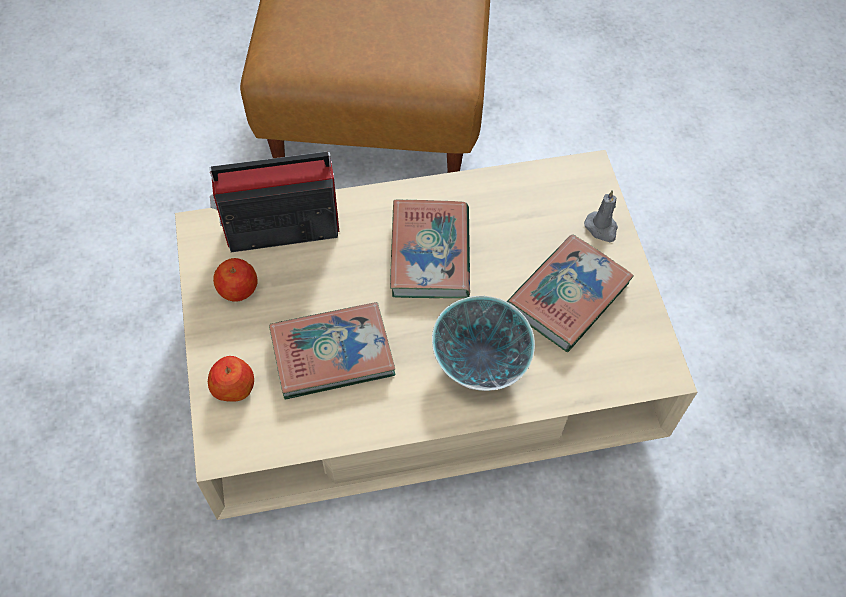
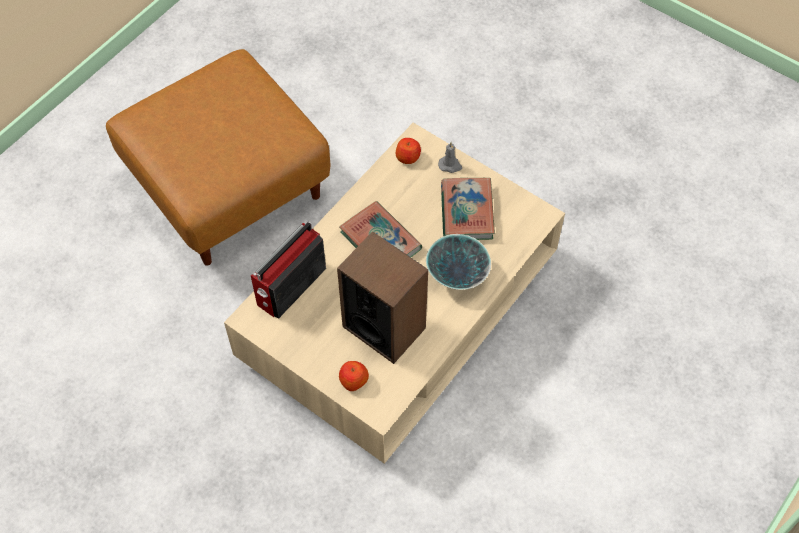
camera: 40 degrees left, 0 degrees up
apple [213,258,257,302] -> apple moved to [396,138,421,164]
book [269,302,395,400] -> speaker [337,231,428,364]

